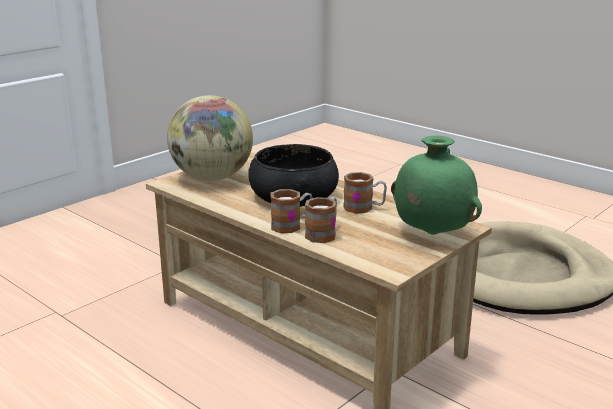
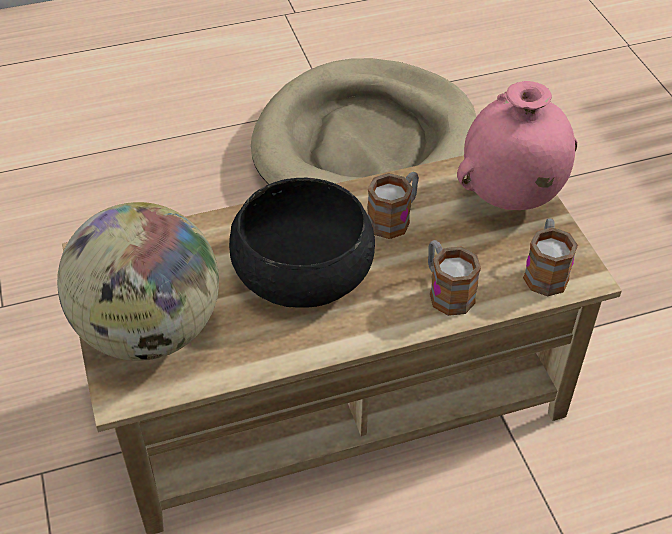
camera: 60 degrees left, 25 degrees up
mug [271,189,313,233] -> mug moved to [523,218,578,297]
green vase [391,136,482,235] -> pink vase [457,81,577,210]

